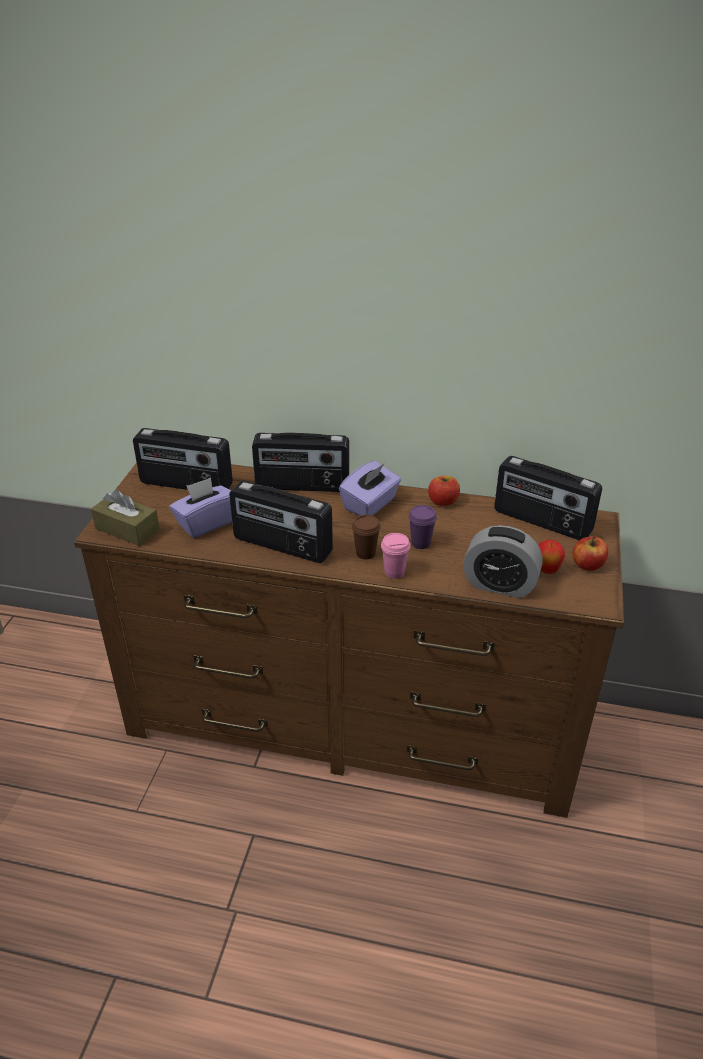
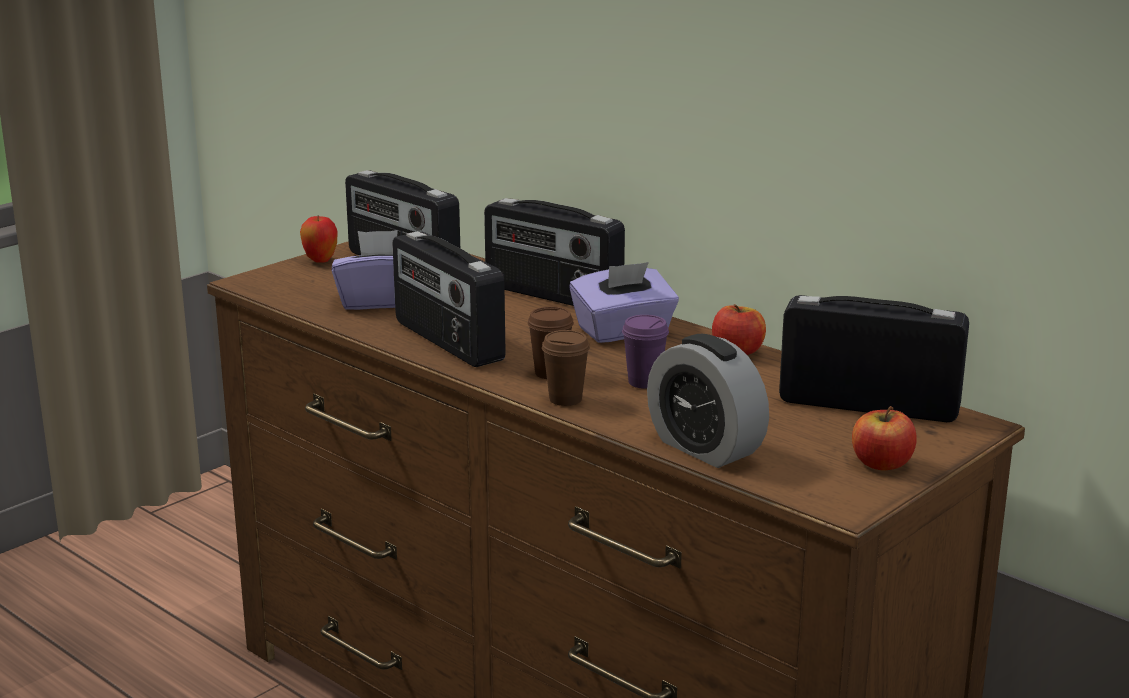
camera: 30 degrees right, 15 degrees down
brown tissue box [91,489,160,546] -> none
pink cup [381,533,411,579] -> brown cup [542,330,590,406]
radio [494,456,602,540] -> radio turned 135 degrees clockwise [779,295,969,422]
apple [538,540,565,574] -> apple moved to [300,216,338,262]

